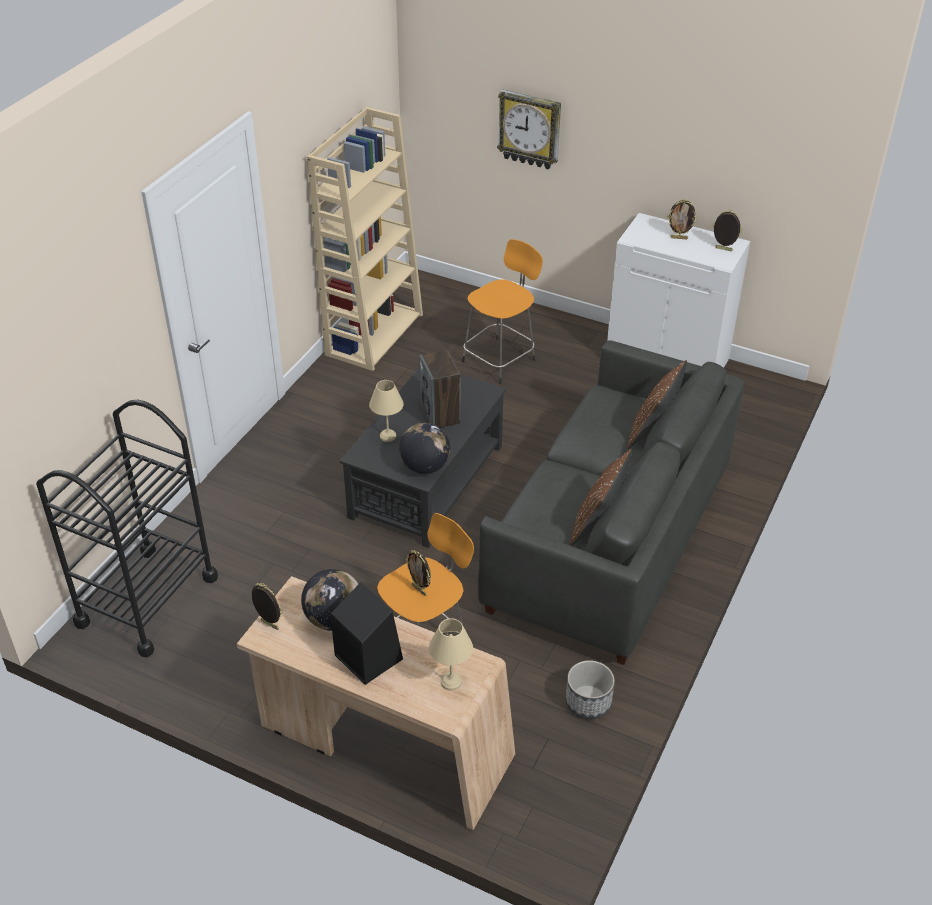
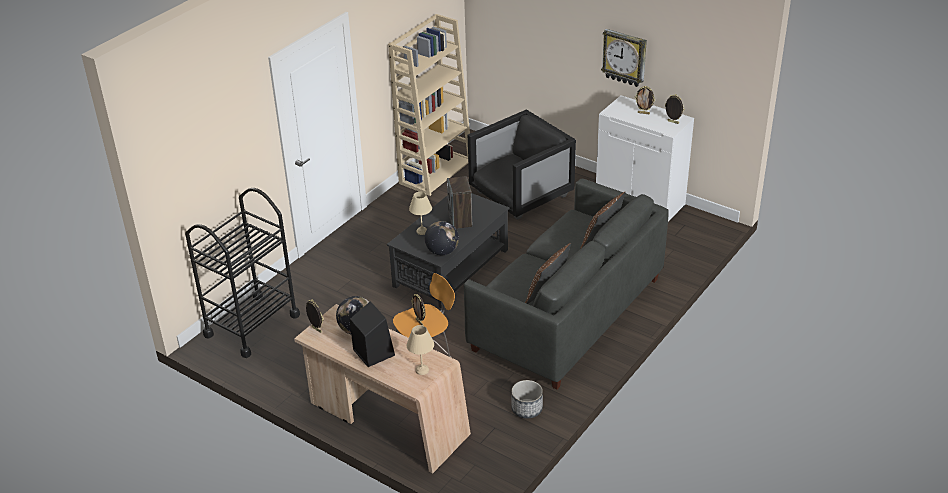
camera: 10 degrees right, 5 degrees down
orange stool [462,239,543,384] -> black armchair [468,109,576,220]
wall clock [497,89,561,170] -> wall clock moved to [601,29,647,87]

